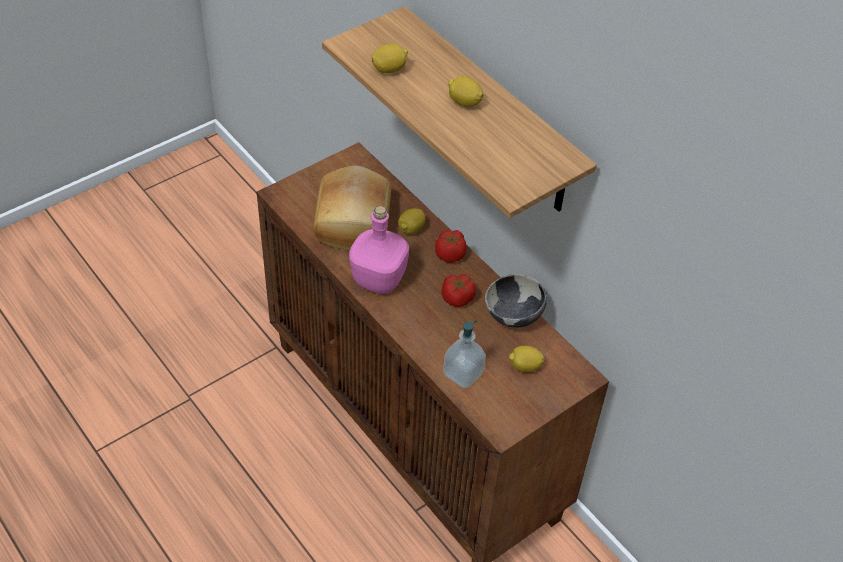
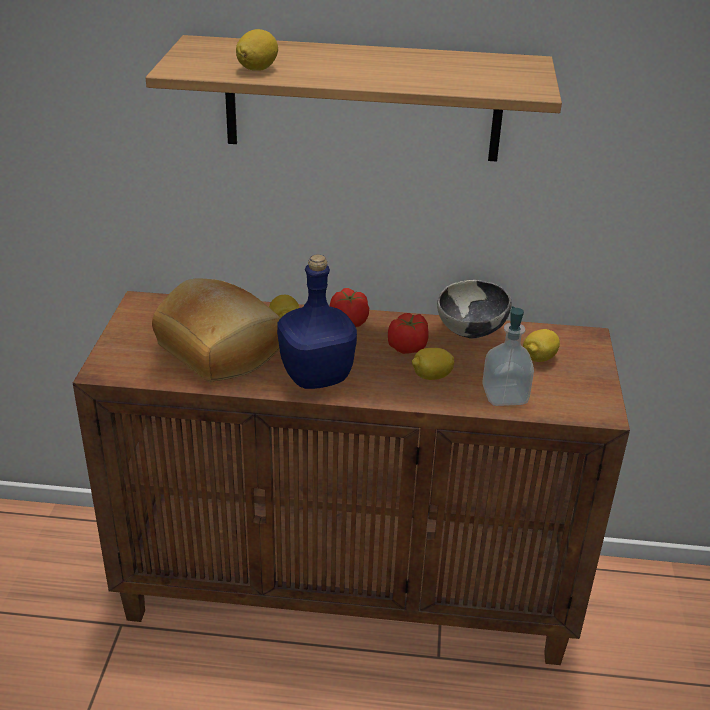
camera: 45 degrees left, 15 degrees down
pink bottle [349,206,409,294] -> blue bottle [277,254,357,389]
lemon [448,76,484,107] -> lemon moved to [412,348,454,380]

